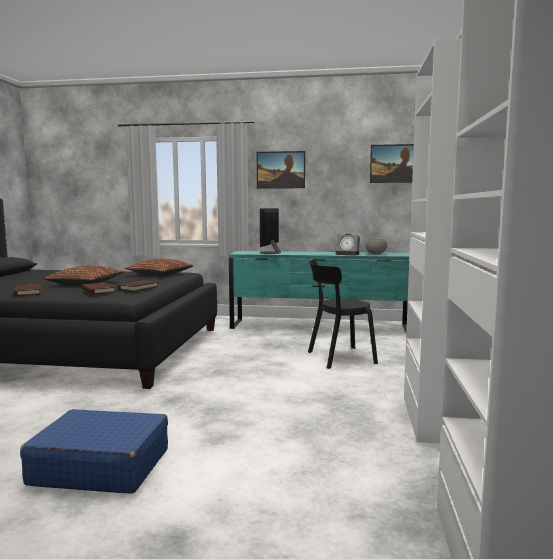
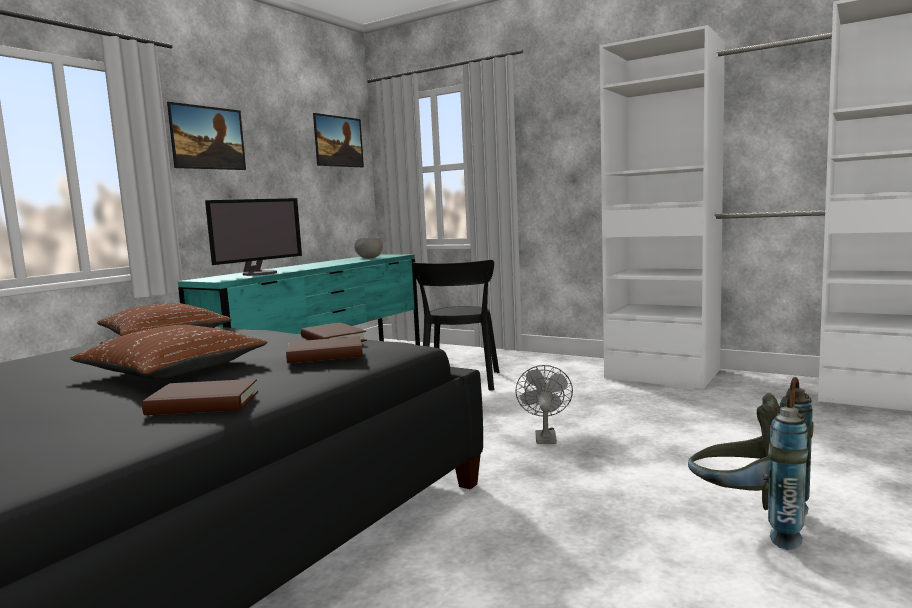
camera: 65 degrees left, 0 degrees up
blue suitcase [20,409,168,494] -> grey backpack [688,377,814,550]
monitor [260,208,281,254] -> monitor turned 90 degrees counterclockwise [205,198,302,276]
alarm clock [336,234,360,256] -> none
none -> grey fan [515,365,573,444]

